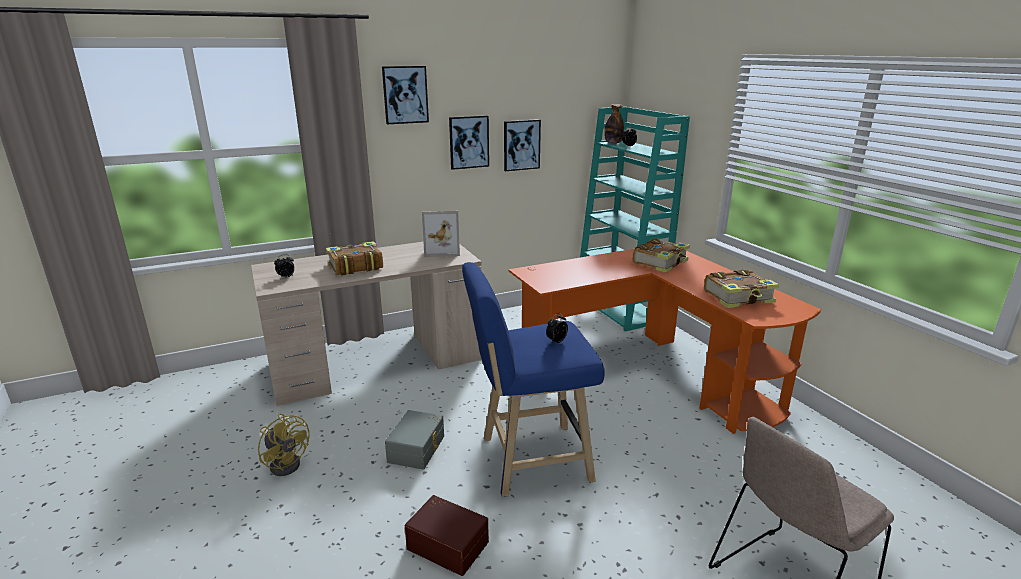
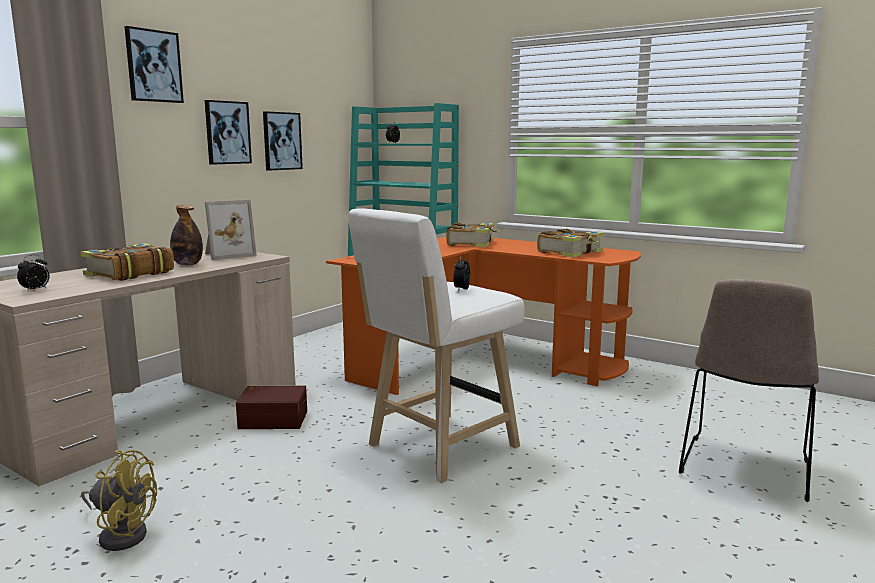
camera: 30 degrees left, 10 degrees down
grey storage box [385,410,444,470] -> none
brown storage box [405,495,489,576] -> brown storage box moved to [236,385,307,429]
blue stool [462,262,605,497] -> white stool [348,208,525,483]
bottle [604,104,624,144] -> bottle moved to [170,205,203,265]

